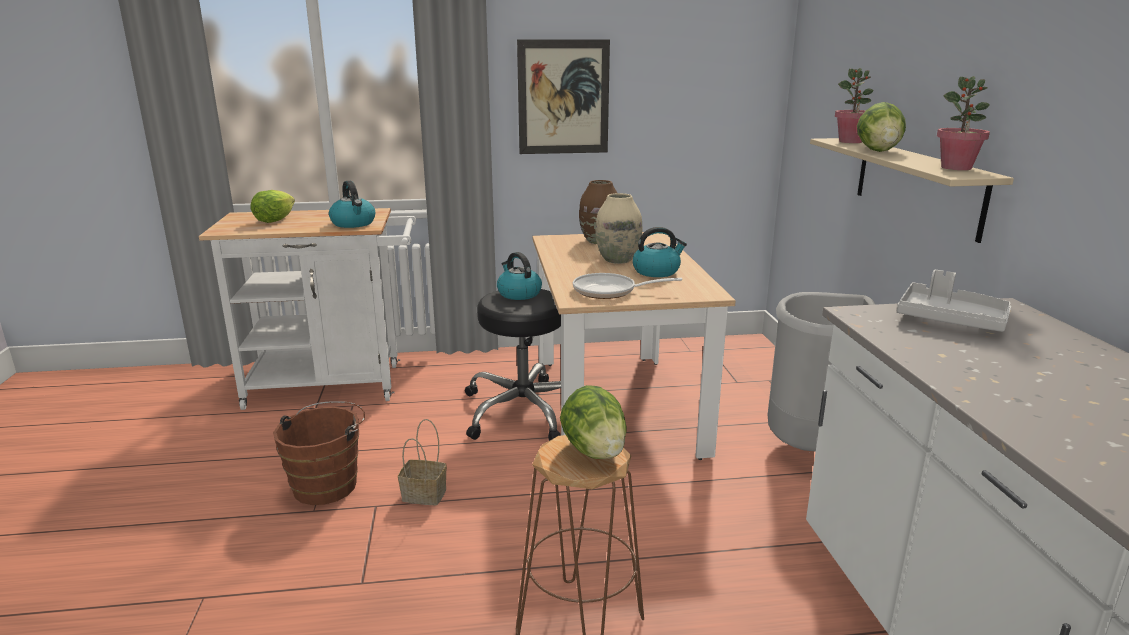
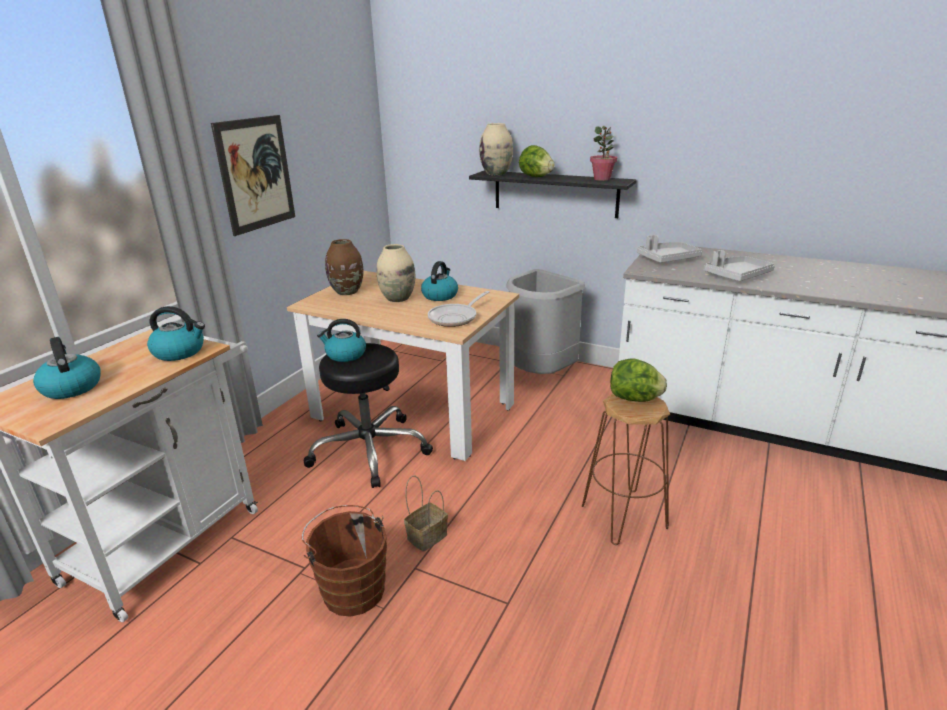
camera: 55 degrees left, 5 degrees up
lettuce [251,190,295,223] -> kettle [33,337,101,399]
beige shelf [810,138,1014,243] -> black shelf [469,171,636,218]
potted plant [835,68,873,143] -> beige vase [479,123,513,175]
none -> grey tray [704,250,775,281]

